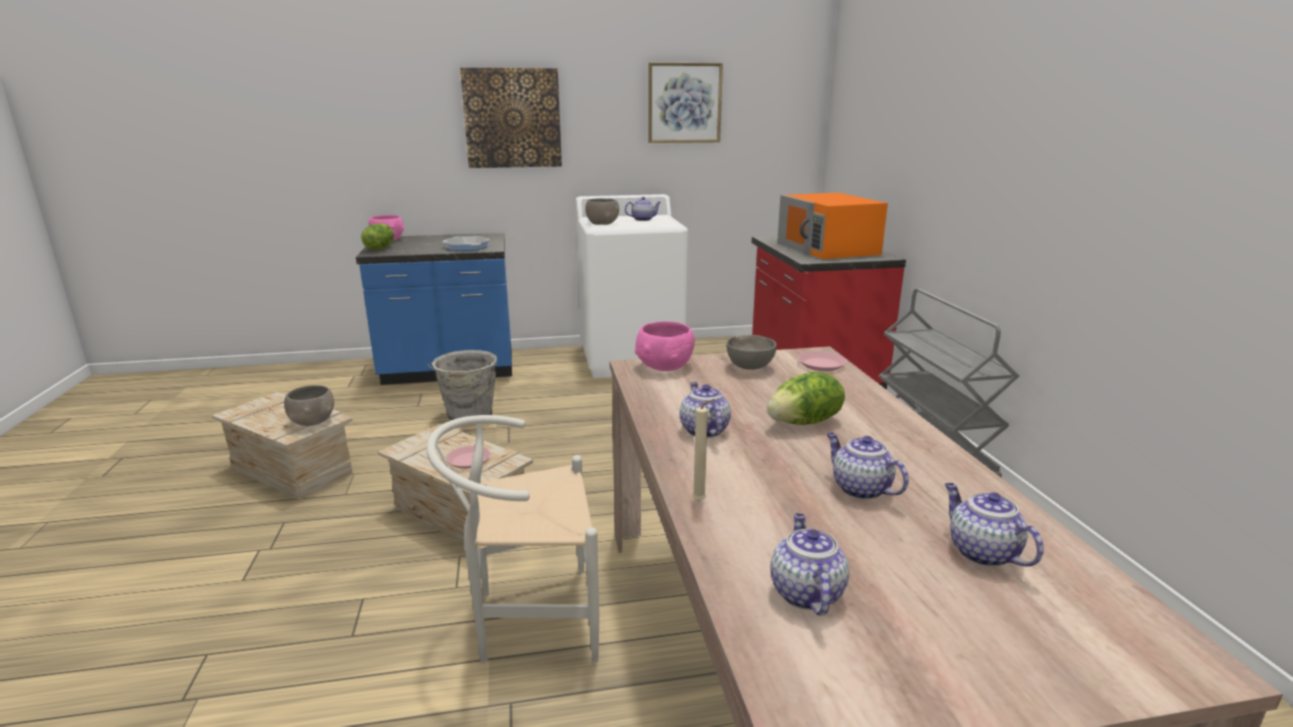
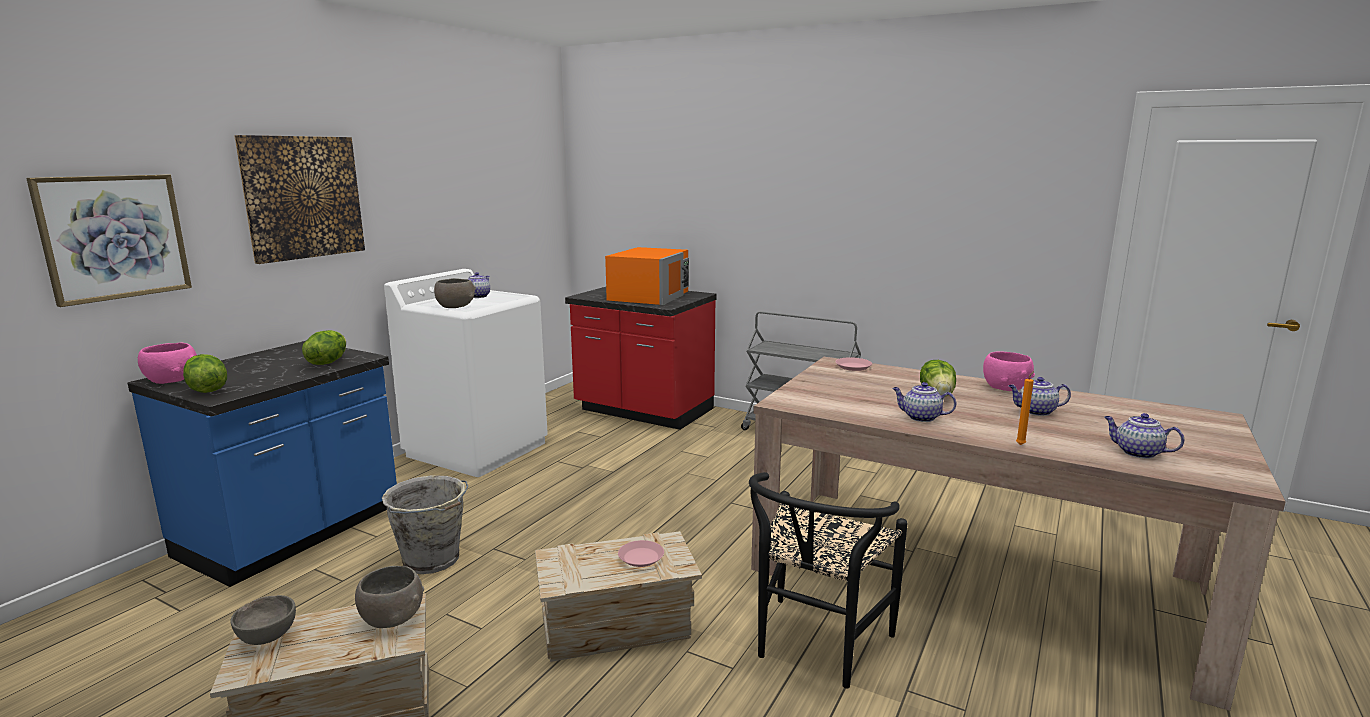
camera: 50 degrees left, 5 degrees down
white chair [426,415,599,663] -> black chair [749,472,907,688]
frying pan [443,236,490,251] -> lettuce [302,330,346,365]
pink bowl [635,321,695,371] -> pink bowl moved to [983,352,1035,391]
picture [648,62,723,143] -> picture moved to [26,174,192,307]
beige candle [692,399,715,501] -> orange candle [1016,371,1034,445]
grey bowl [726,335,777,370] -> grey bowl moved to [230,595,296,645]
orange microwave [777,192,888,259] -> orange microwave turned 90 degrees counterclockwise [605,247,689,305]
teapot [945,483,1044,567] -> none

